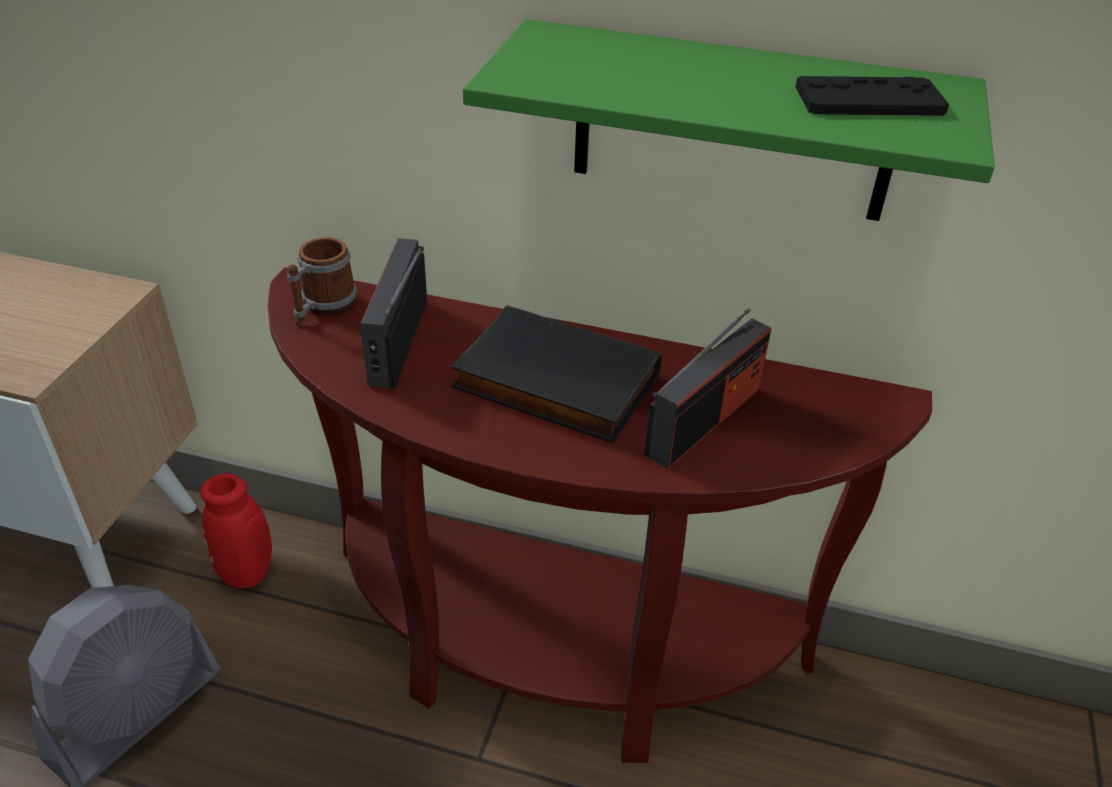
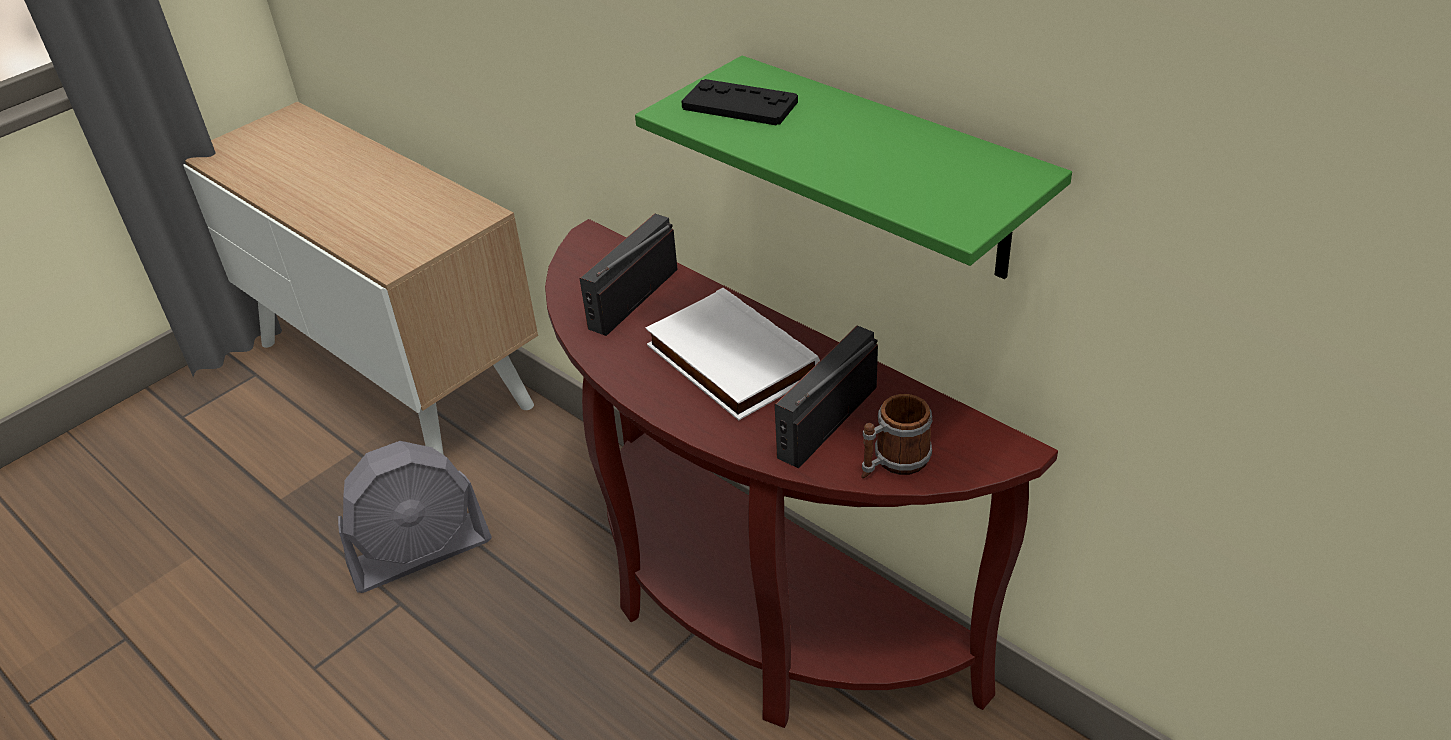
camera: 30 degrees right, 0 degrees up
red vase [200,473,272,588] -> none
mug [287,237,357,325] -> mug moved to [861,394,932,478]
black book [451,306,662,443] -> white book [646,288,820,420]
radio [644,308,771,469] -> radio turned 150 degrees clockwise [775,325,878,469]
black game controller [796,76,949,116] -> black game controller moved to [681,79,798,126]

